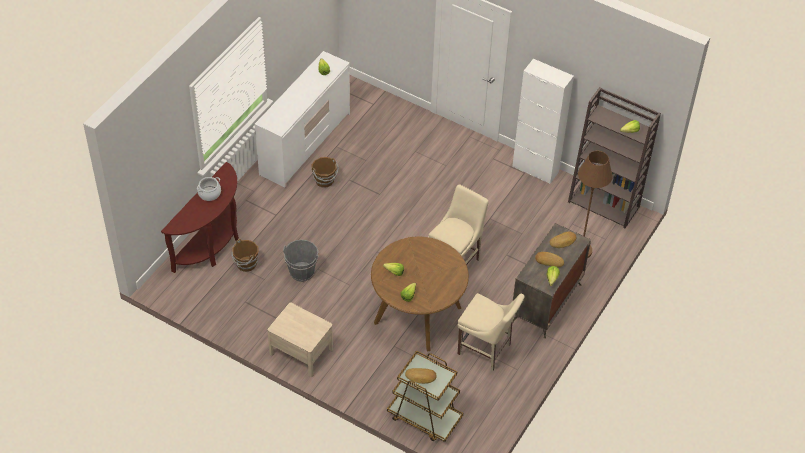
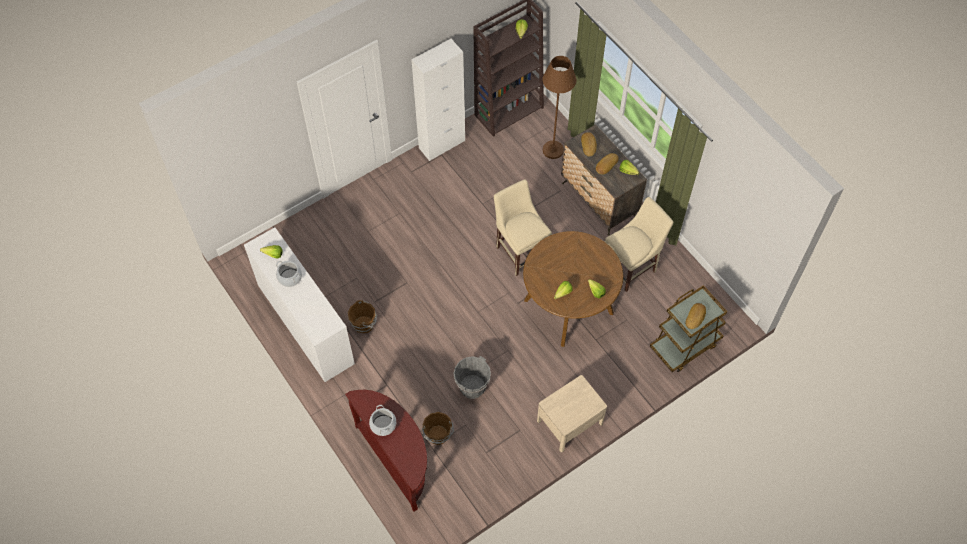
camera: 65 degrees left, 10 degrees up
none -> cooking pot [276,261,302,287]

